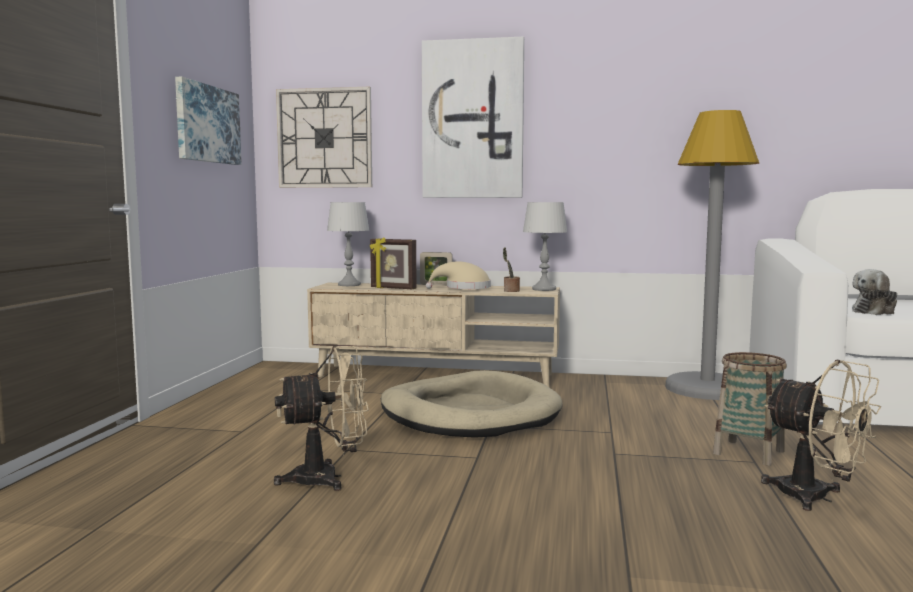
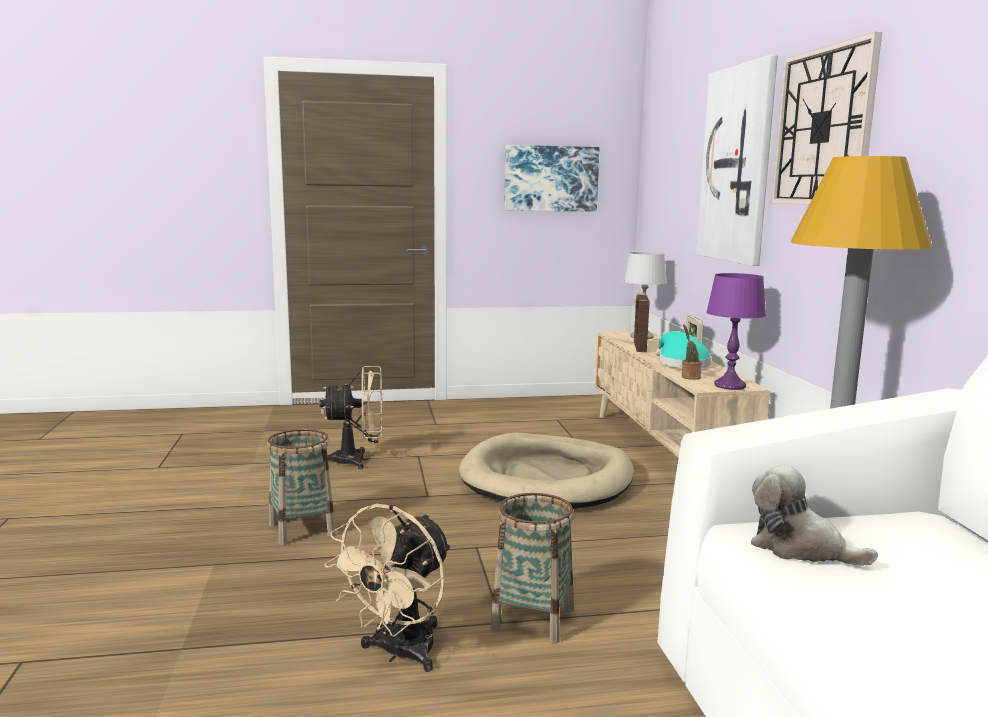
camera: 70 degrees right, 5 degrees up
beige fan [274,346,369,491] -> beige fan turned 60 degrees counterclockwise [320,366,383,469]
wall clock [276,87,372,188] -> wall clock moved to [771,32,882,205]
beige hat [426,261,491,289] -> turquoise hat [655,331,711,368]
grey table lamp [523,202,568,291] -> purple table lamp [706,273,766,390]
none -> basket [267,429,335,545]

